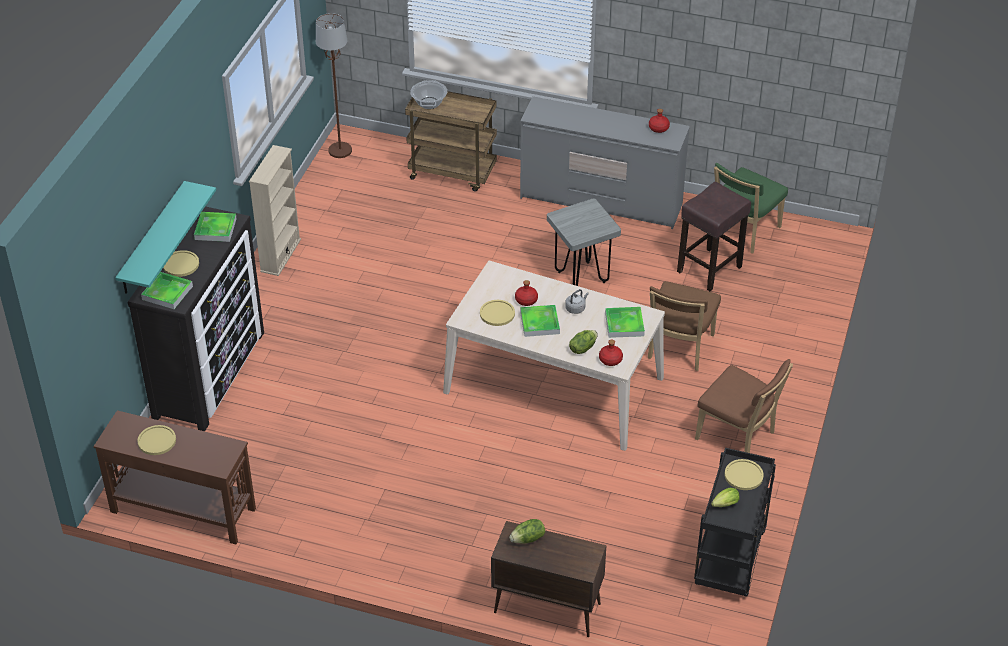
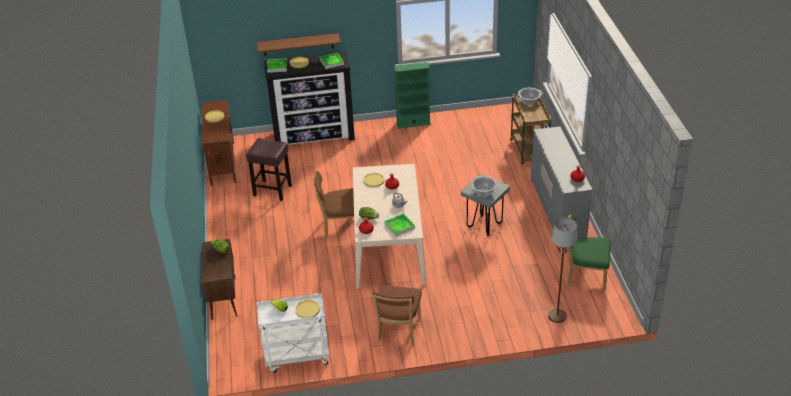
camera: 65 degrees right, 5 degrees down
turquoise shelf [115,181,216,294] -> brown shelf [257,33,341,56]
beige bookcase [249,145,301,276] -> green bookcase [394,62,431,129]
brown floor lamp [316,13,352,158] -> brown floor lamp moved to [548,218,577,323]
tray [520,305,560,337] -> none
brown chair [648,281,721,371] -> brown chair moved to [313,171,354,239]
brown stool [677,182,751,291] -> brown stool moved to [246,138,292,201]
black cart [694,448,776,597] -> white cart [257,293,329,373]
none -> cooking pot [471,176,497,196]

